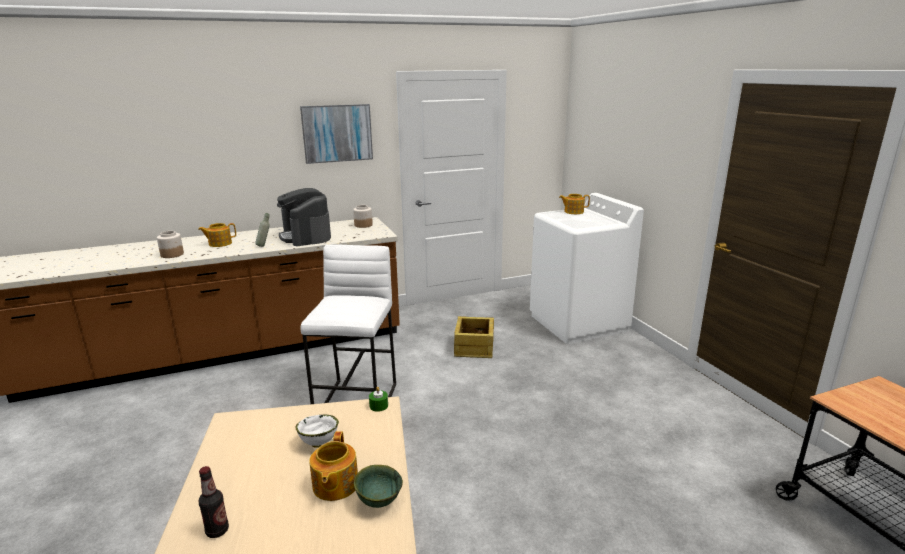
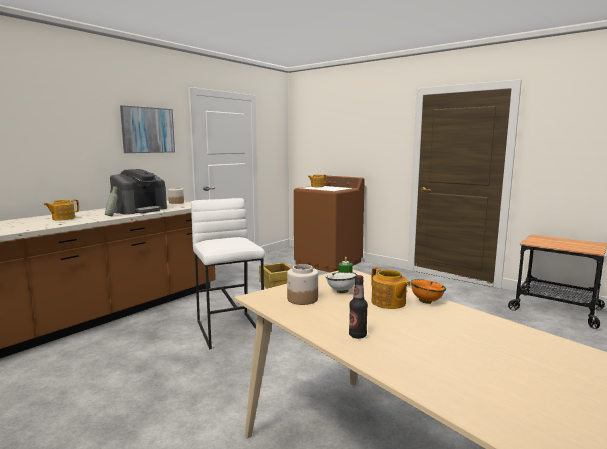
camera: 30 degrees left, 10 degrees down
jar [157,231,184,258] -> jar moved to [287,264,318,305]
coffee machine [277,188,331,246] -> coffee machine turned 90 degrees counterclockwise [110,169,167,215]
green bowl [354,465,403,508] -> orange bowl [411,279,446,304]
white washing machine [530,193,644,344] -> brown washing machine [294,175,365,273]

